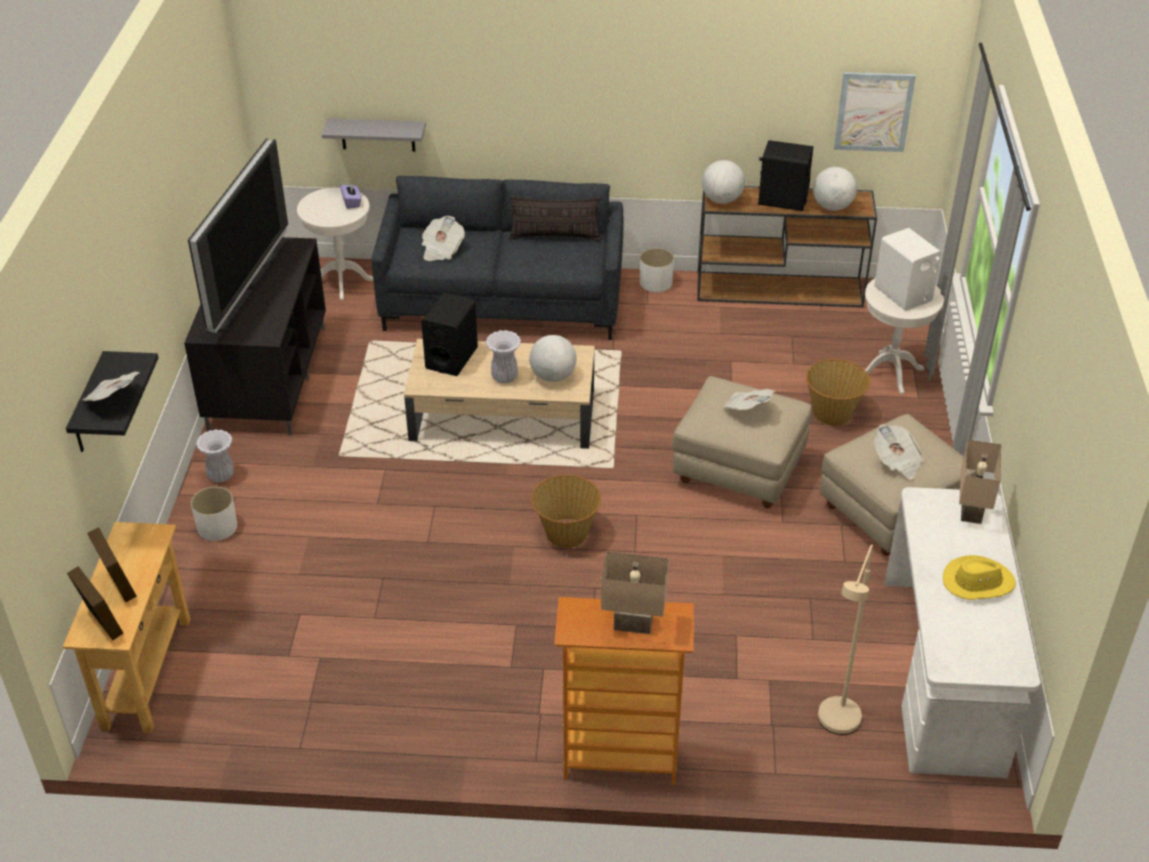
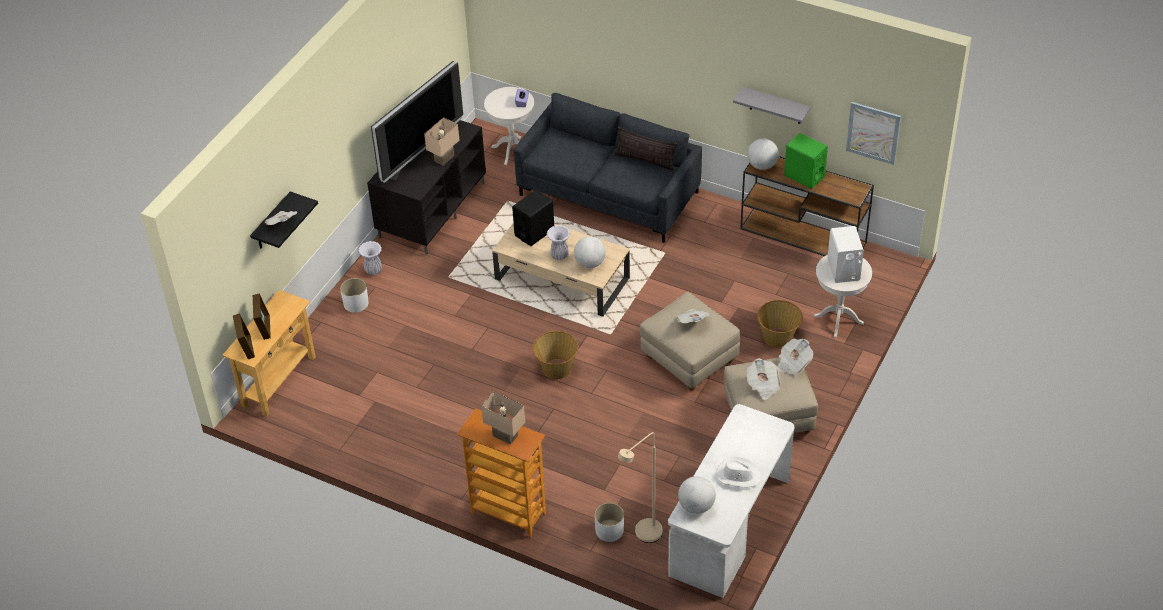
camera: 25 degrees right, 5 degrees up
grey shelf [322,119,426,152] -> grey shelf moved to [733,87,811,124]
newspaper [421,216,465,261] -> newspaper moved to [777,339,813,375]
white planter [640,248,674,292] -> white planter moved to [594,503,624,542]
black speaker [758,140,813,211] -> green speaker [784,133,828,189]
globe [813,167,857,211] -> globe moved to [678,476,716,514]
yellow hat [943,555,1016,600] -> white hat [716,457,762,488]
beige table lamp [959,440,1001,524] -> beige table lamp moved to [424,117,459,165]

